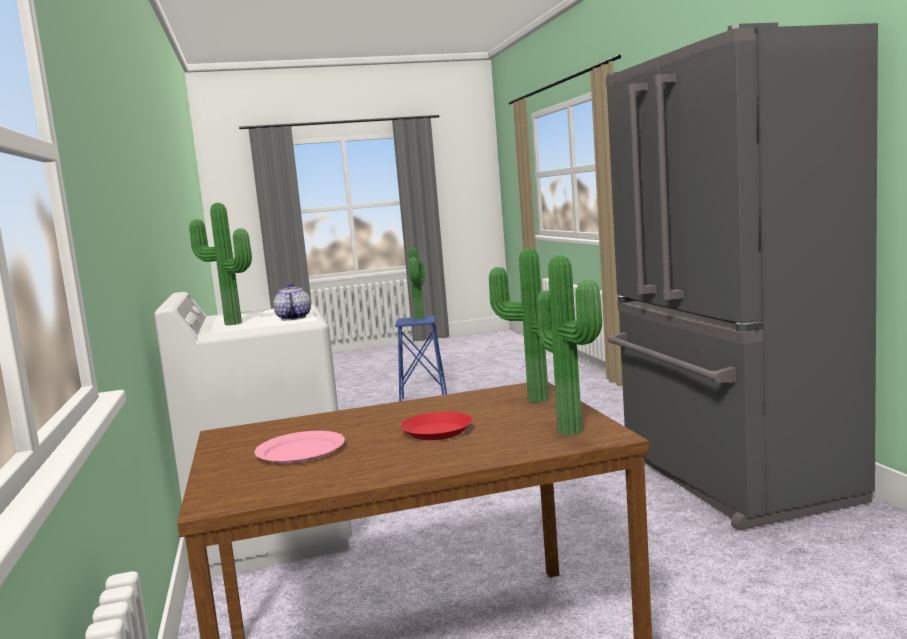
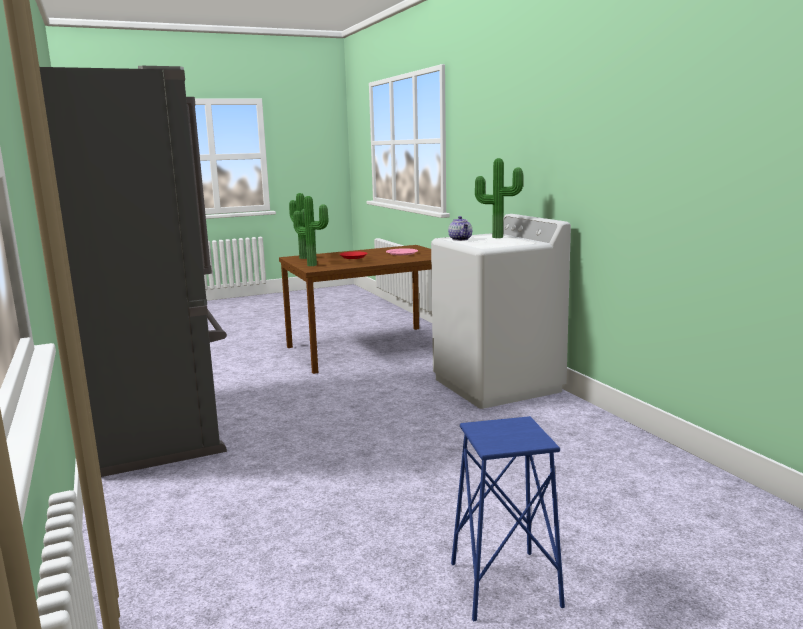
camera: 170 degrees right, 5 degrees up
potted plant [409,247,425,320] -> none

